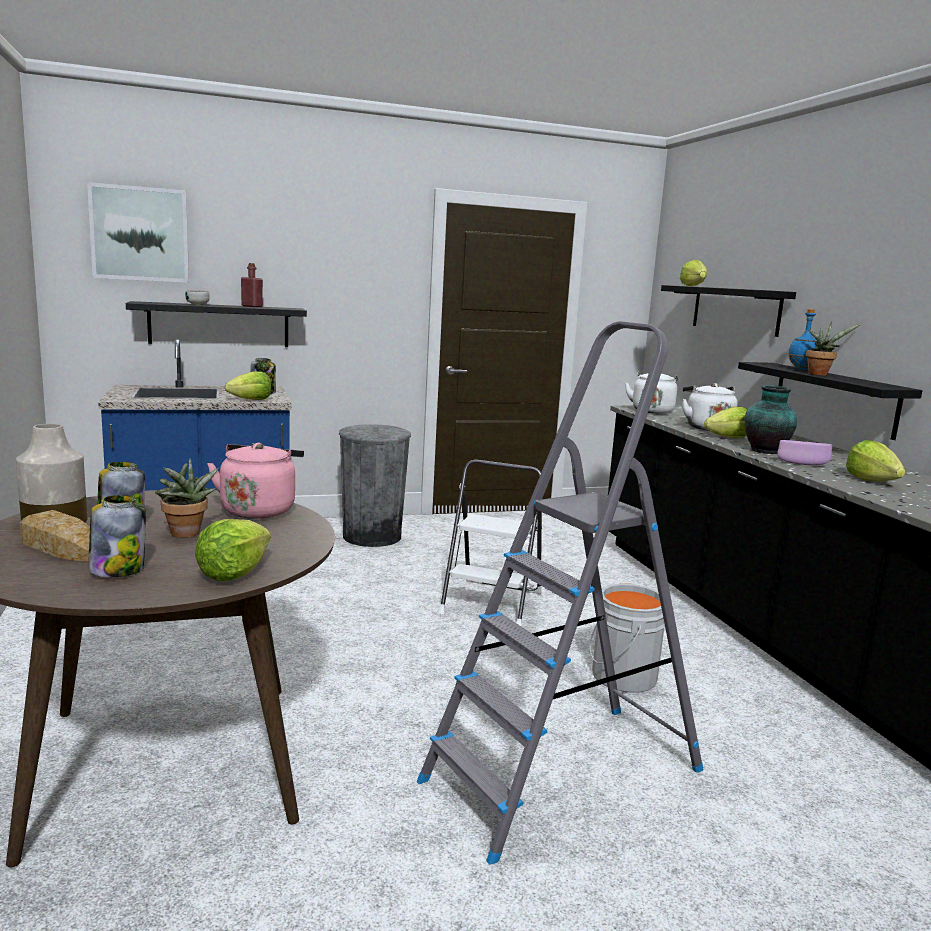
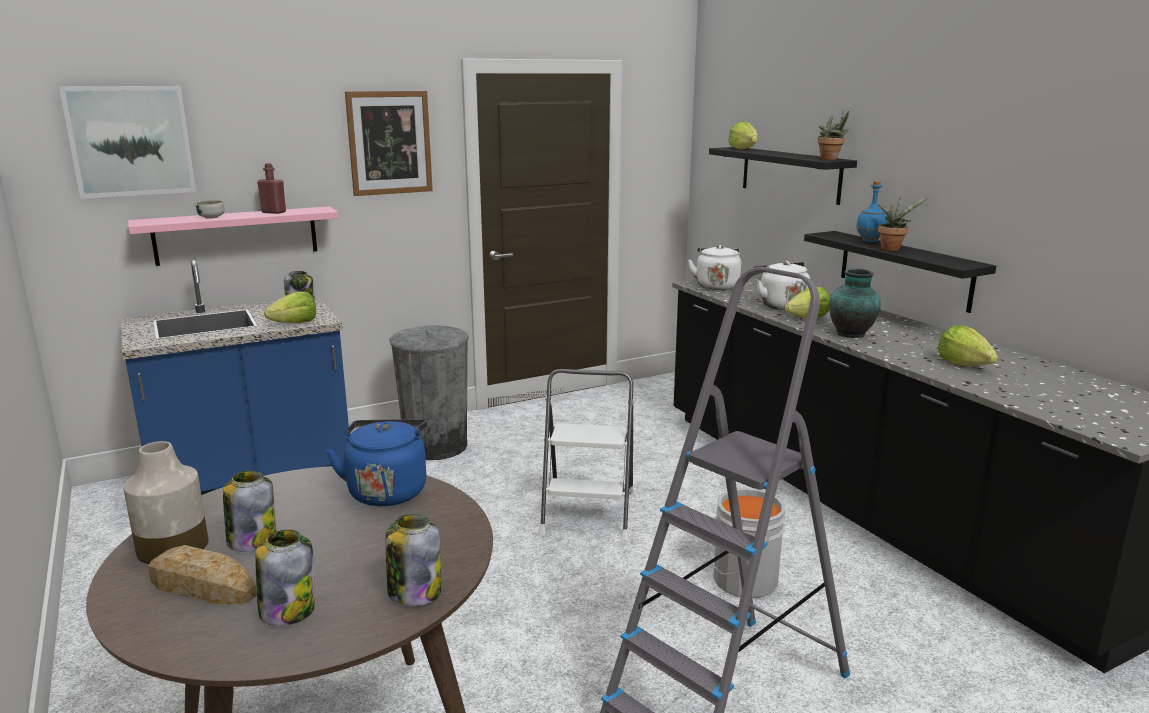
camera: 10 degrees left, 5 degrees up
black shelf [126,301,307,347] -> pink shelf [128,206,339,266]
potted plant [155,458,219,538] -> potted plant moved to [817,109,850,160]
lettuce [195,519,271,581] -> jar [386,514,441,606]
pink kettle [207,443,304,519] -> blue kettle [326,419,427,506]
purple bowl [777,440,832,465] -> none
none -> picture [345,91,433,196]

